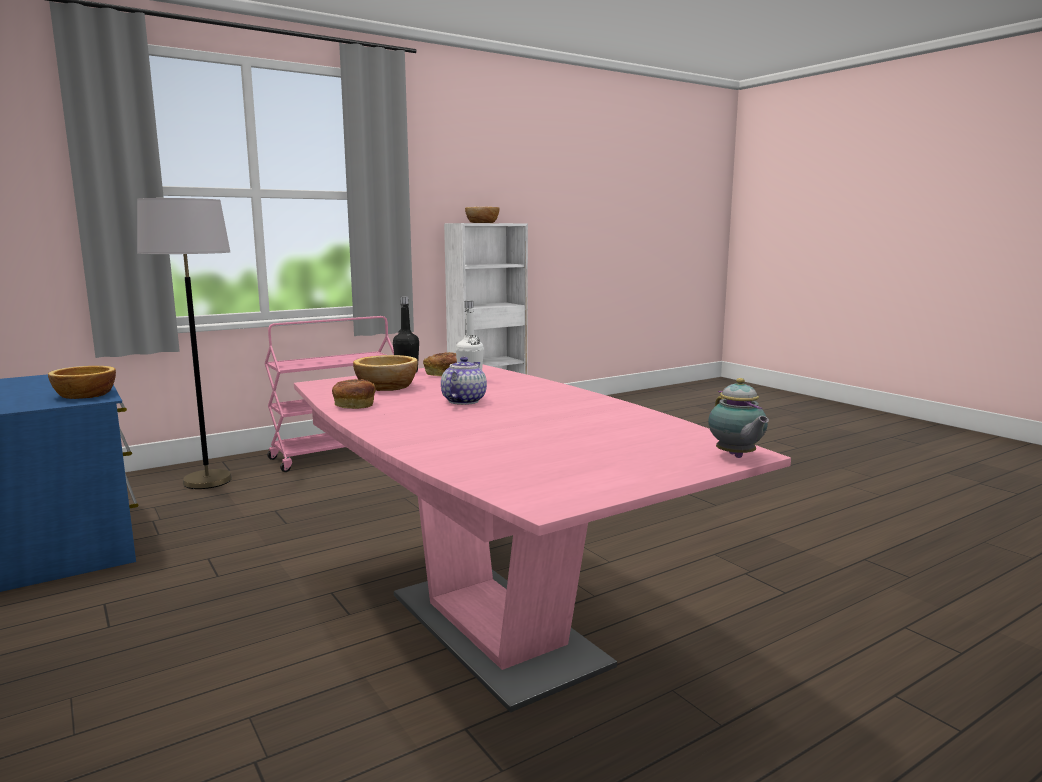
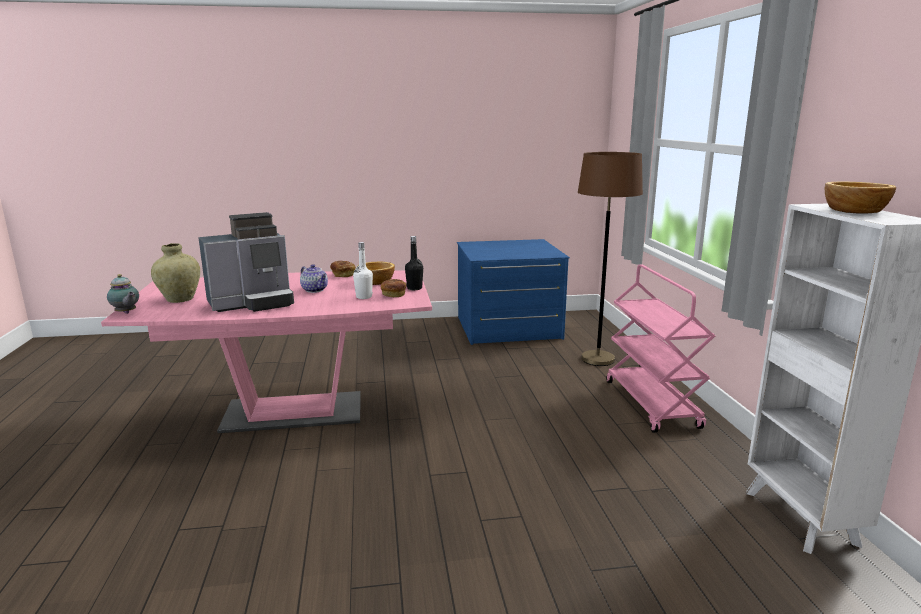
camera: 115 degrees right, 5 degrees up
bowl [48,366,116,399] -> none
grey floor lamp [137,198,232,489] -> brown floor lamp [578,152,643,366]
teapot [708,378,769,458] -> teapot turned 150 degrees counterclockwise [107,274,139,314]
none -> beige vase [151,243,200,303]
none -> coffee machine [198,212,294,312]

